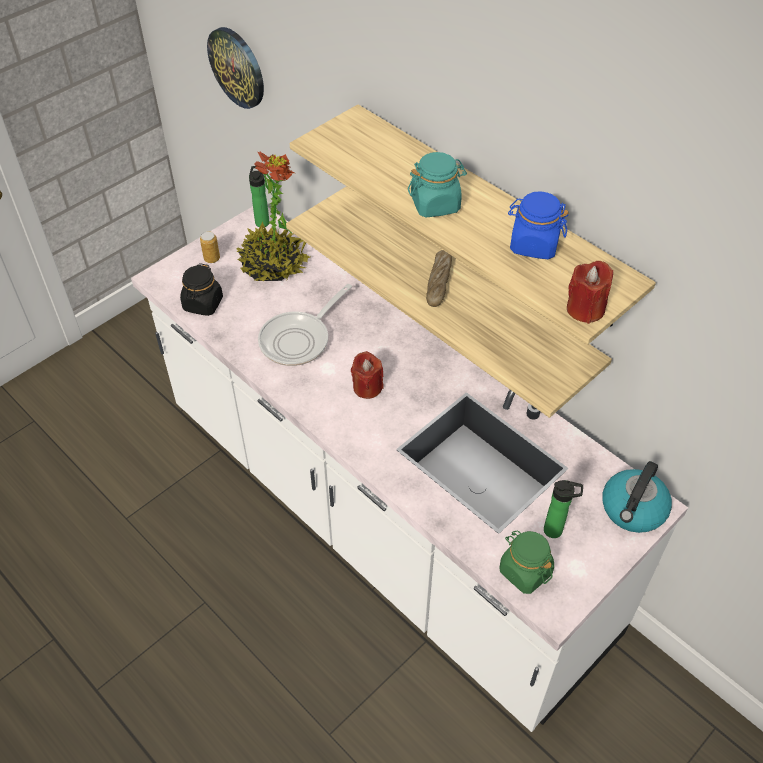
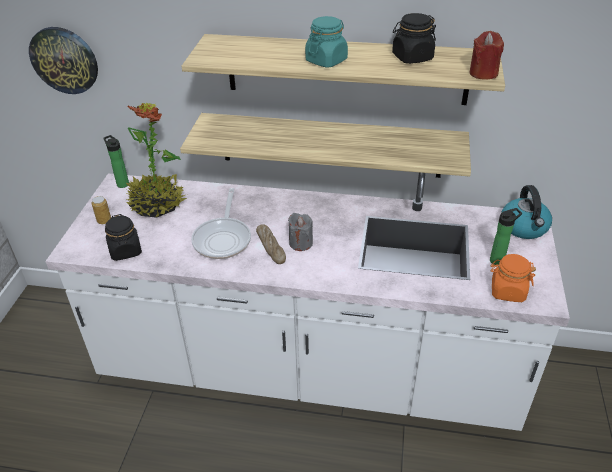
camera: 35 degrees left, 10 degrees down
red candle [351,351,384,399] -> grey candle [288,213,313,251]
bread [426,250,452,307] -> bread moved to [256,224,286,264]
green jar [500,530,554,594] -> orange jar [490,254,536,302]
blue jar [508,191,568,259] -> black jar [392,13,436,64]

